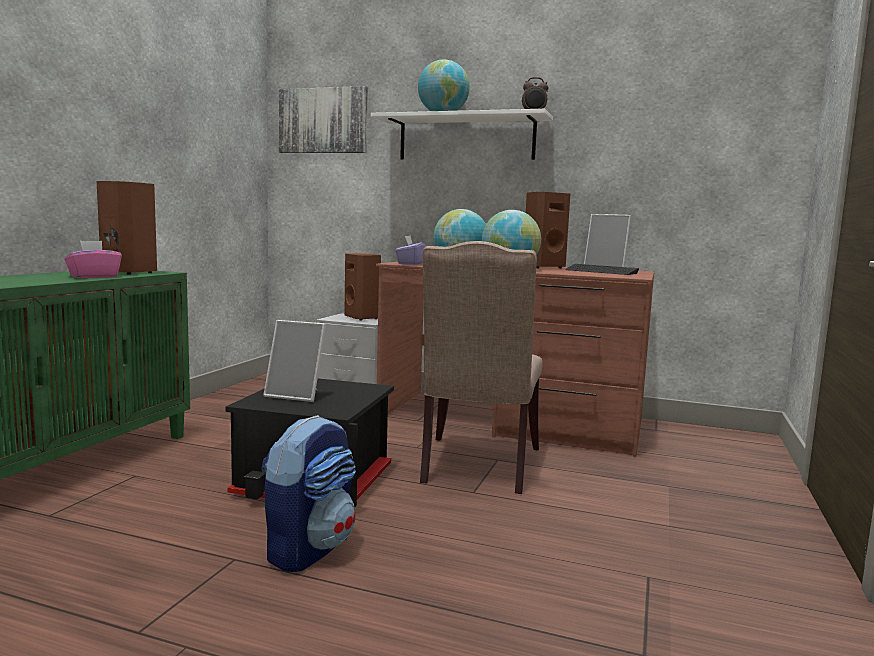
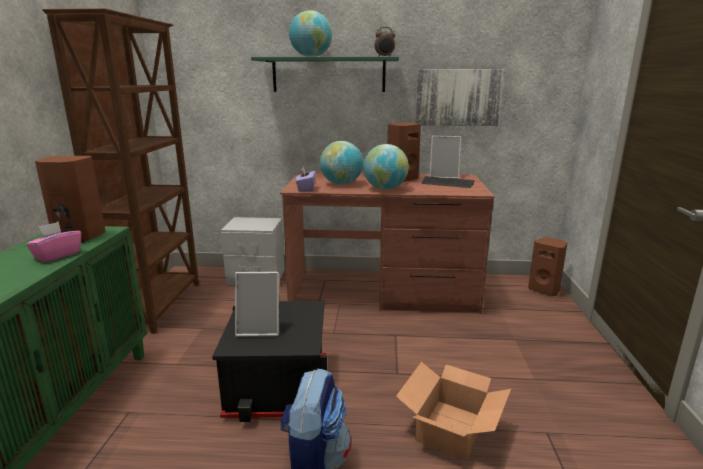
camera: 15 degrees left, 10 degrees up
picture [279,86,368,153] -> picture moved to [415,69,504,126]
brown speaker [344,253,381,321] -> brown speaker moved to [528,237,567,296]
white shelf [371,109,553,160] -> green shelf [251,57,399,92]
beige chair [420,241,543,494] -> none
none -> brown bookcase [42,8,199,334]
none -> cardboard box [396,362,511,461]

